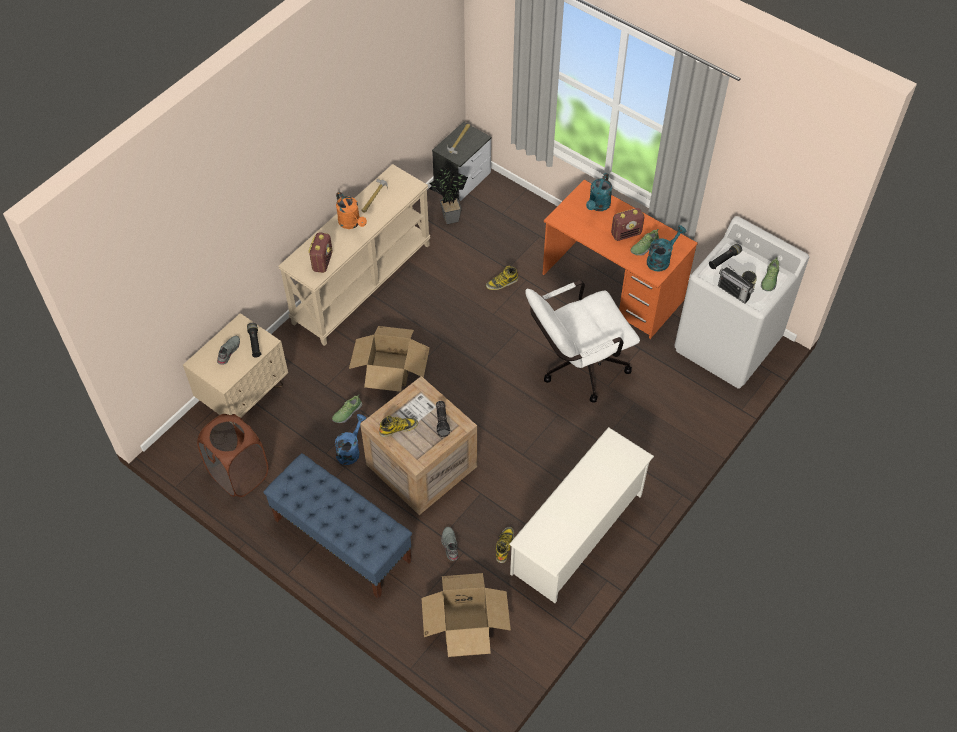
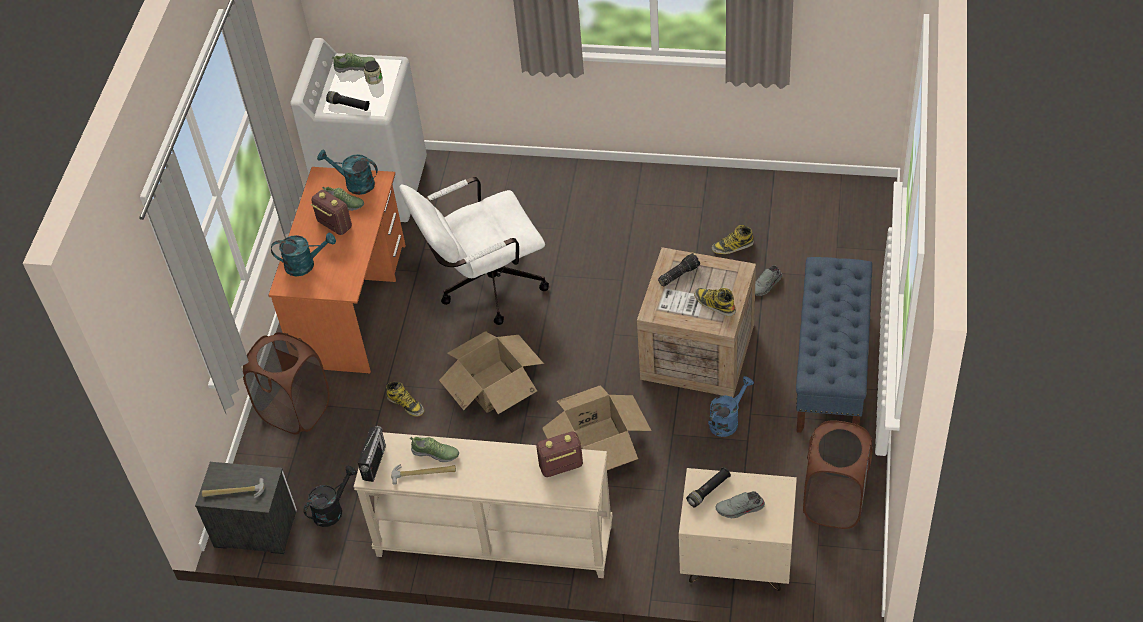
camera: 115 degrees left, 5 degrees down
shoe [332,395,362,423] -> shoe moved to [410,437,459,462]
blue watering can [335,414,366,465] -> blue watering can turned 135 degrees clockwise [708,376,754,437]
orange watering can [336,192,367,229] -> none
cardboard box [422,573,511,657] -> cardboard box moved to [439,331,544,414]
potted plant [429,167,468,224] -> black watering can [303,466,357,527]
white shoe rack [509,427,654,603] -> none
white office chair [525,280,640,403] -> white office chair turned 120 degrees clockwise [400,177,549,325]
radio [718,265,754,304] -> radio moved to [358,426,386,482]
none -> brown laundry basket [243,332,329,435]

